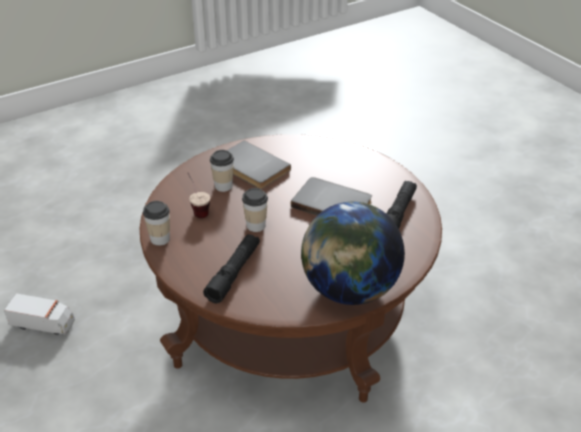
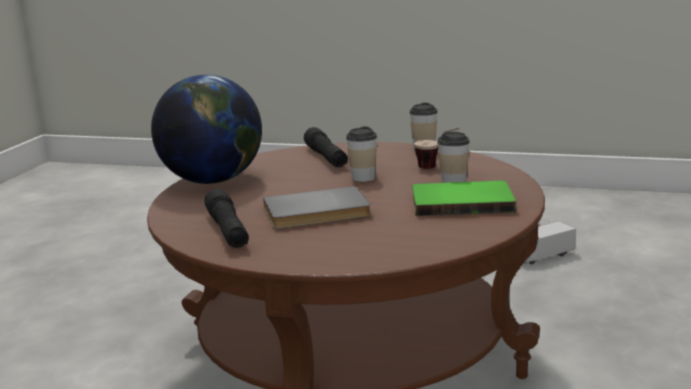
camera: 140 degrees right, 20 degrees down
grey book [227,140,291,189] -> green book [412,181,516,216]

